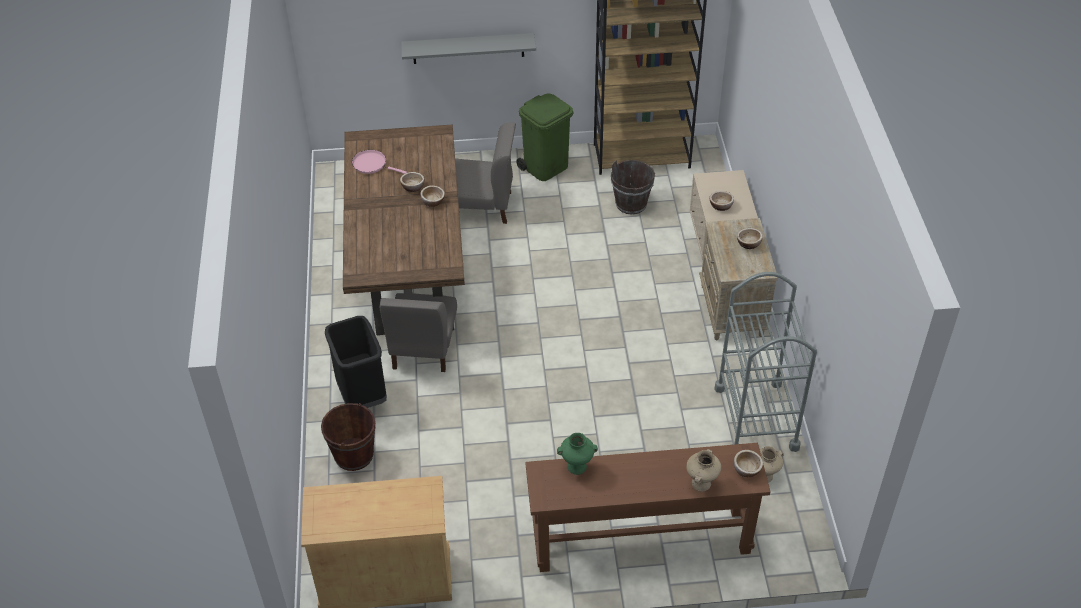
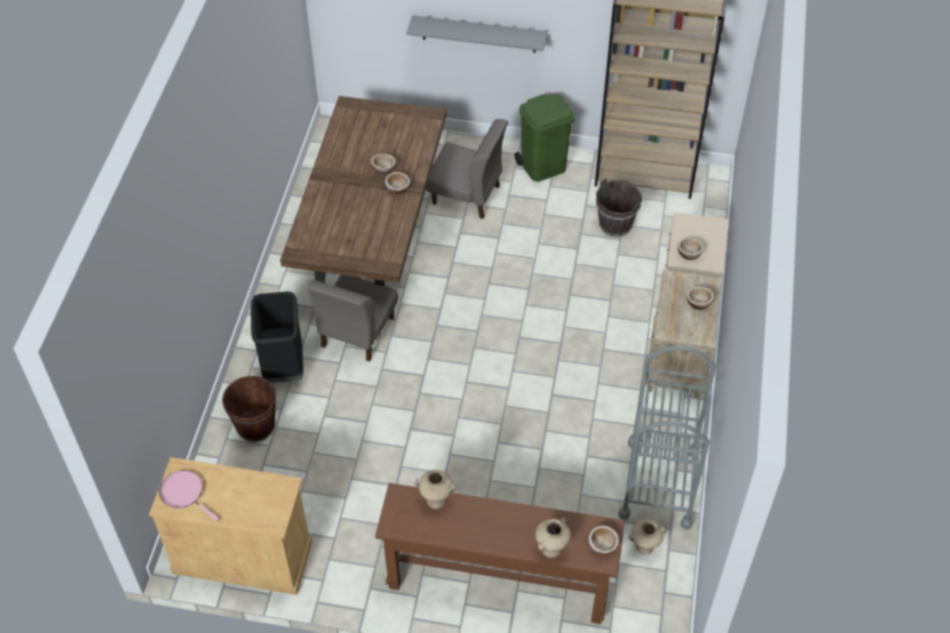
camera: 15 degrees right, 5 degrees up
pink frying pan [352,150,407,174] -> pink frying pan moved to [159,470,219,522]
green vase [557,433,598,475] -> beige vase [415,469,456,509]

